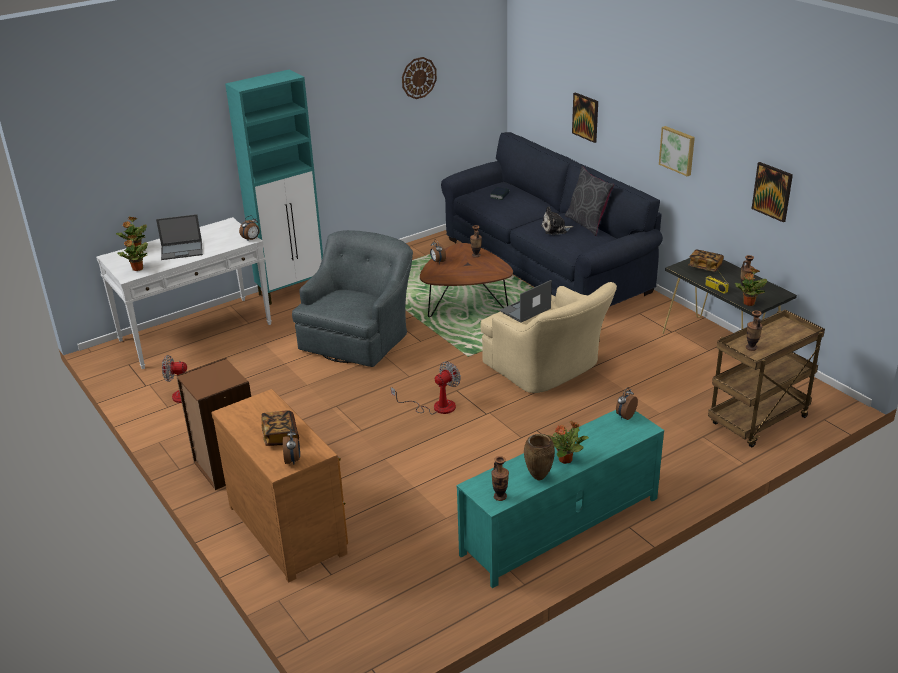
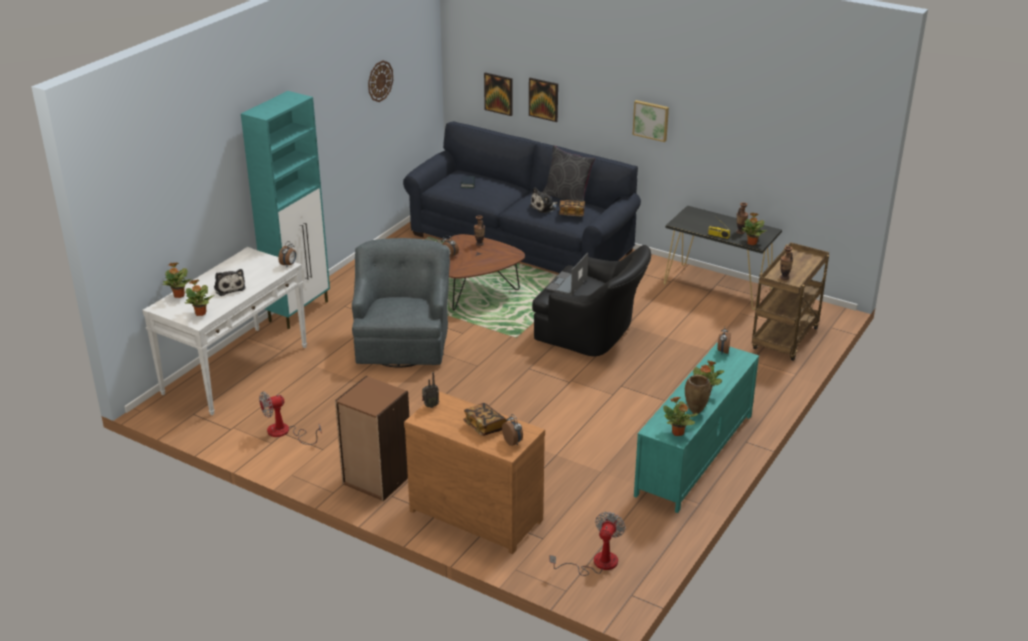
camera: 25 degrees left, 0 degrees up
laptop [156,214,203,260] -> plush toy [214,269,246,296]
fan [391,361,461,414] -> fan moved to [549,512,626,576]
beige armchair [480,282,617,393] -> black armchair [532,245,651,356]
vase [491,456,509,501] -> potted plant [663,397,698,436]
book [688,249,724,272] -> book moved to [559,200,585,216]
picture [752,162,793,222] -> picture moved to [484,72,512,116]
none -> radio [422,372,439,408]

